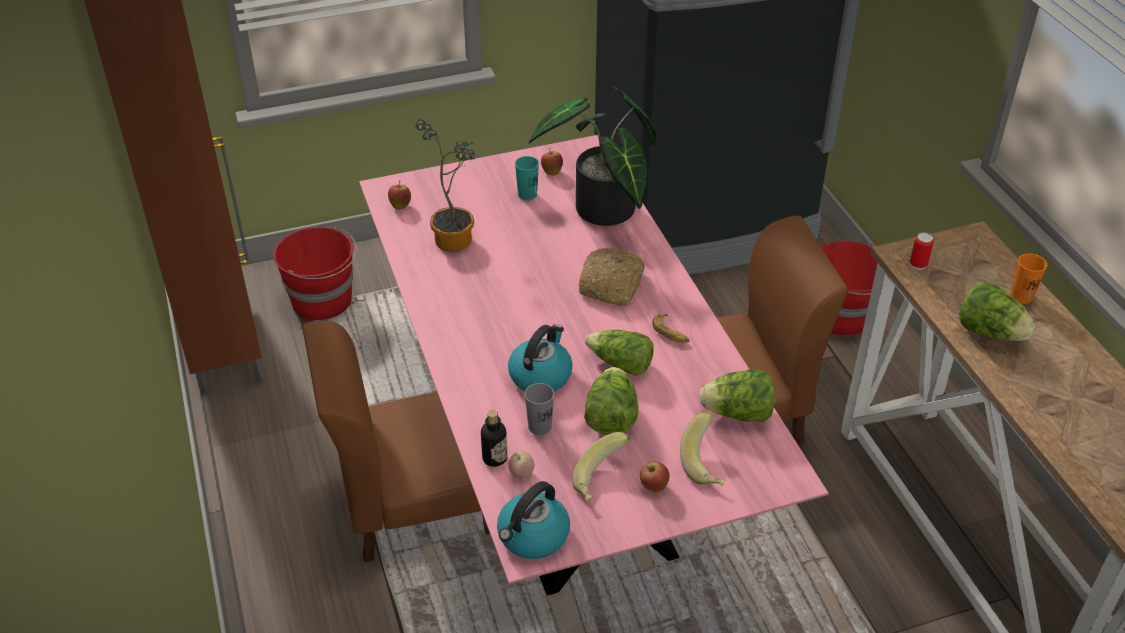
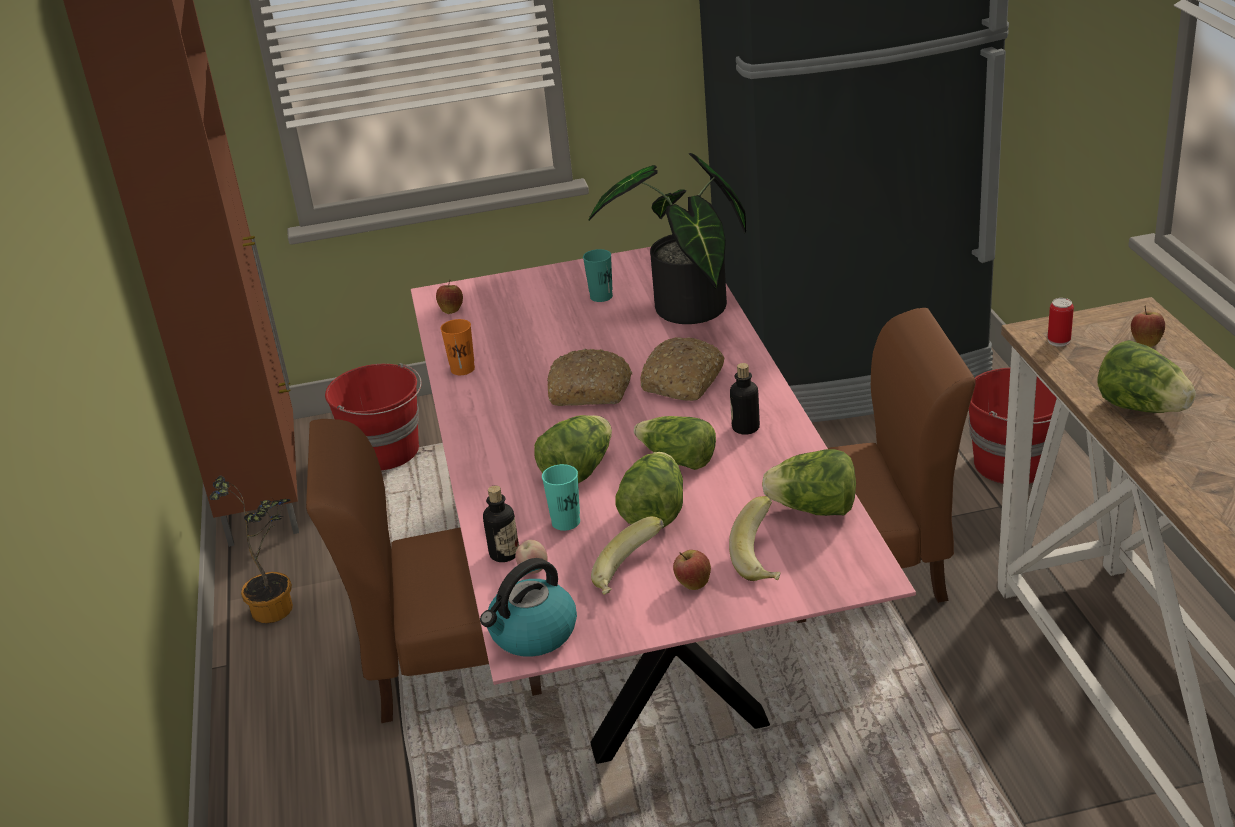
camera: 10 degrees right, 10 degrees down
potted plant [415,119,476,252] -> potted plant moved to [209,476,293,623]
kettle [508,324,573,392] -> lettuce [534,415,612,483]
grey cup [525,383,554,435] -> turquoise cup [542,464,580,531]
apple [541,148,563,176] -> apple moved to [1131,305,1165,347]
banana [652,314,689,343] -> bottle [730,363,760,435]
orange cup [1010,253,1047,304] -> orange cup moved to [440,319,475,375]
none -> bread [547,348,632,406]

